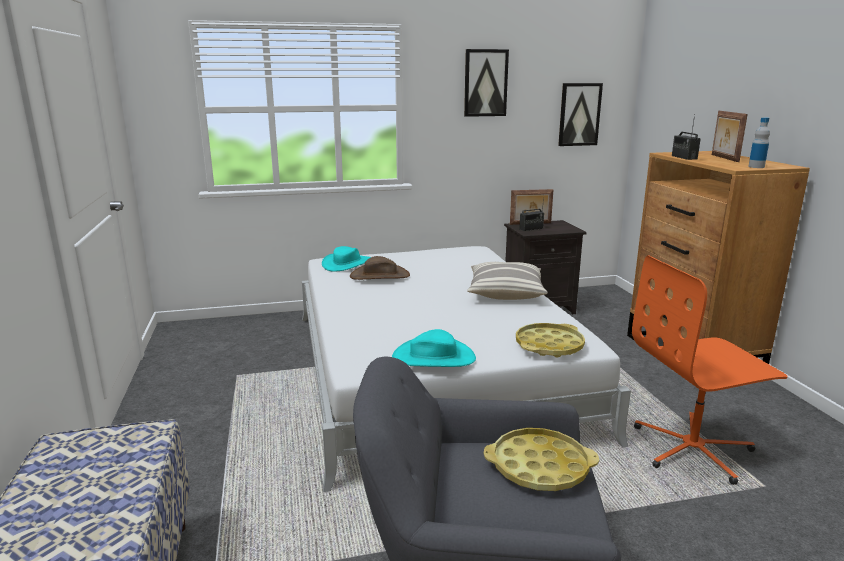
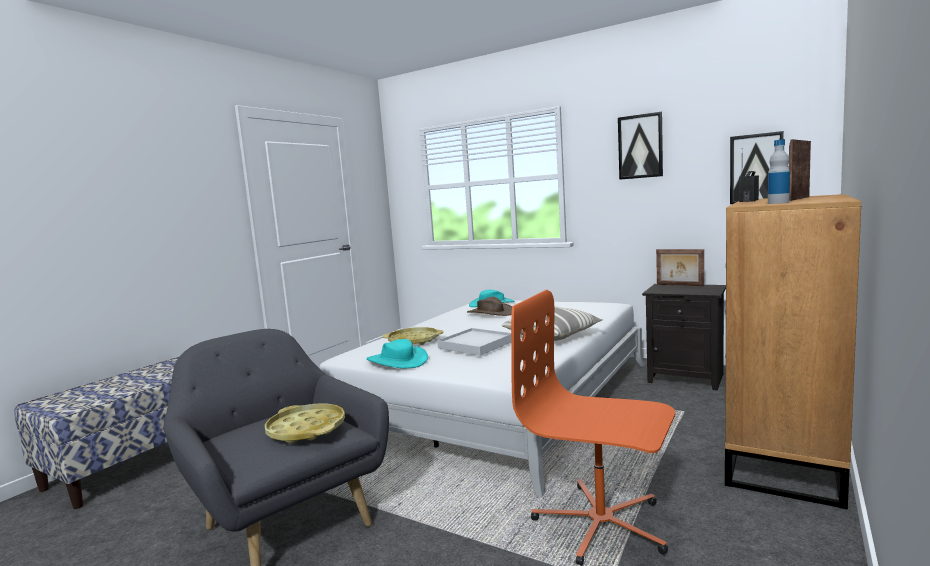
camera: 45 degrees right, 10 degrees down
yellow tray [516,323,585,357] -> yellow tray moved to [383,327,443,345]
radio [519,195,544,231] -> none
none -> white tray [437,328,511,356]

